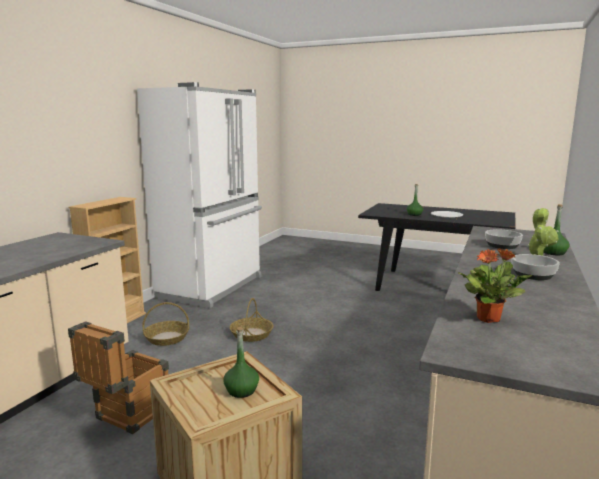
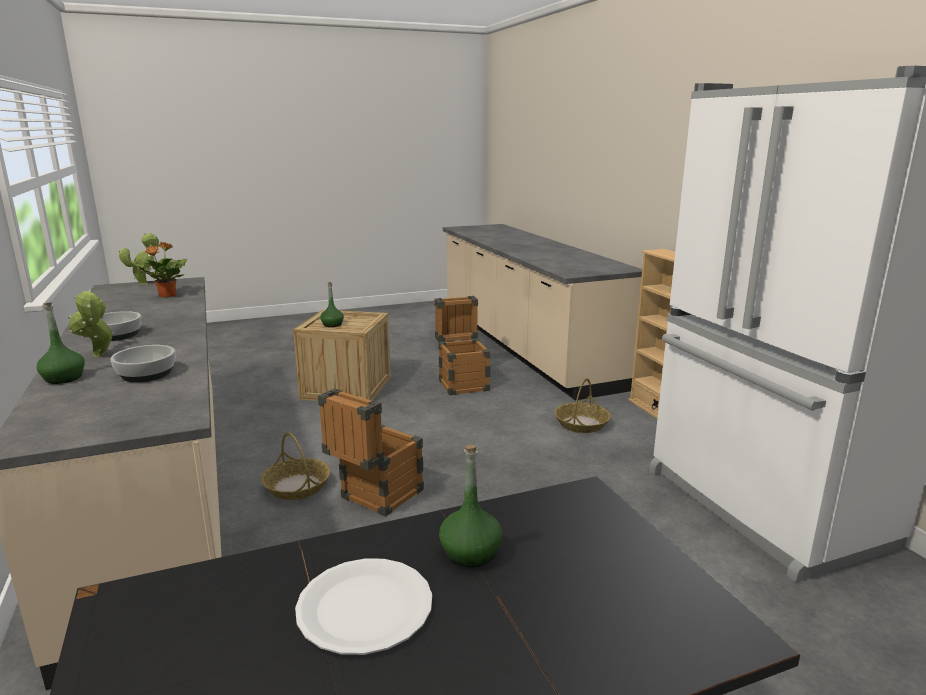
camera: 135 degrees right, 5 degrees up
basket [230,298,274,342] -> basket moved to [261,432,330,500]
none -> potted plant [118,233,159,285]
none -> crate [318,388,424,517]

